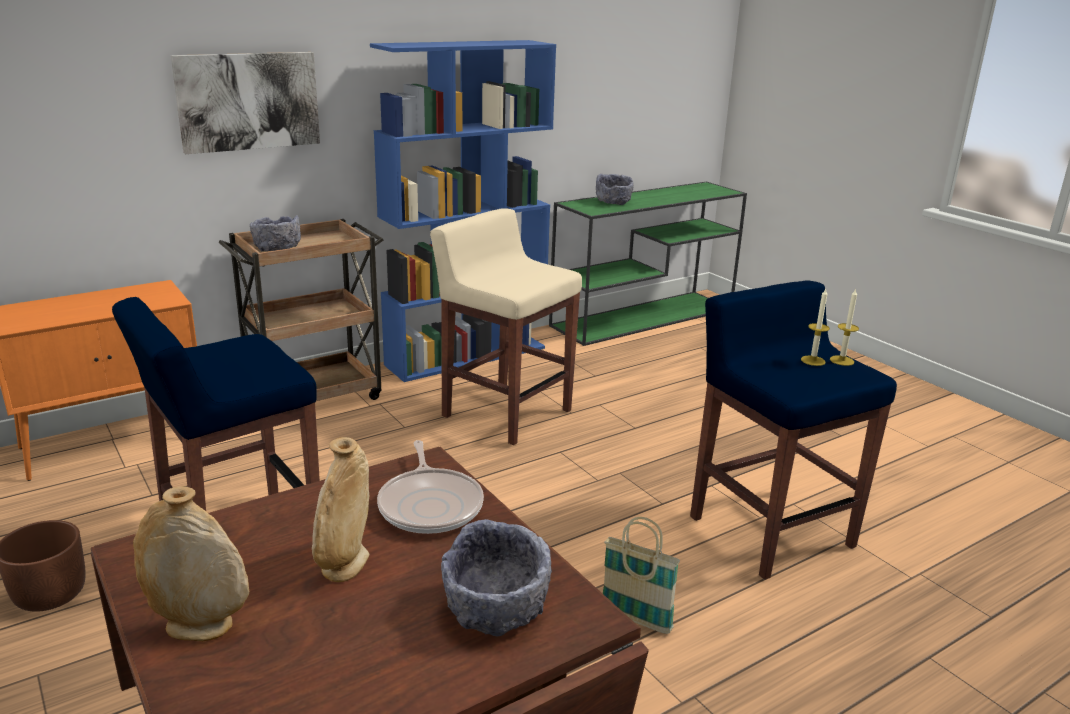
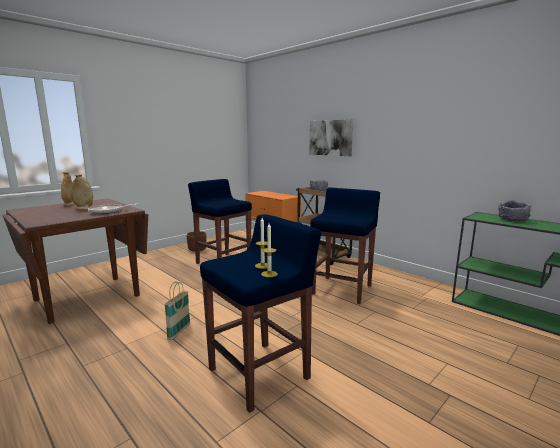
camera: 80 degrees right, 10 degrees down
blue bookcase [370,40,556,382] -> none
beige stool [430,209,582,445] -> blue stool [310,188,380,304]
grey bowl [441,519,552,636] -> none

